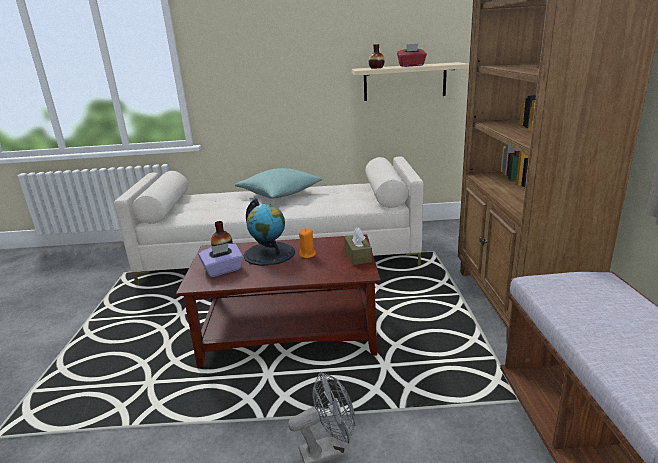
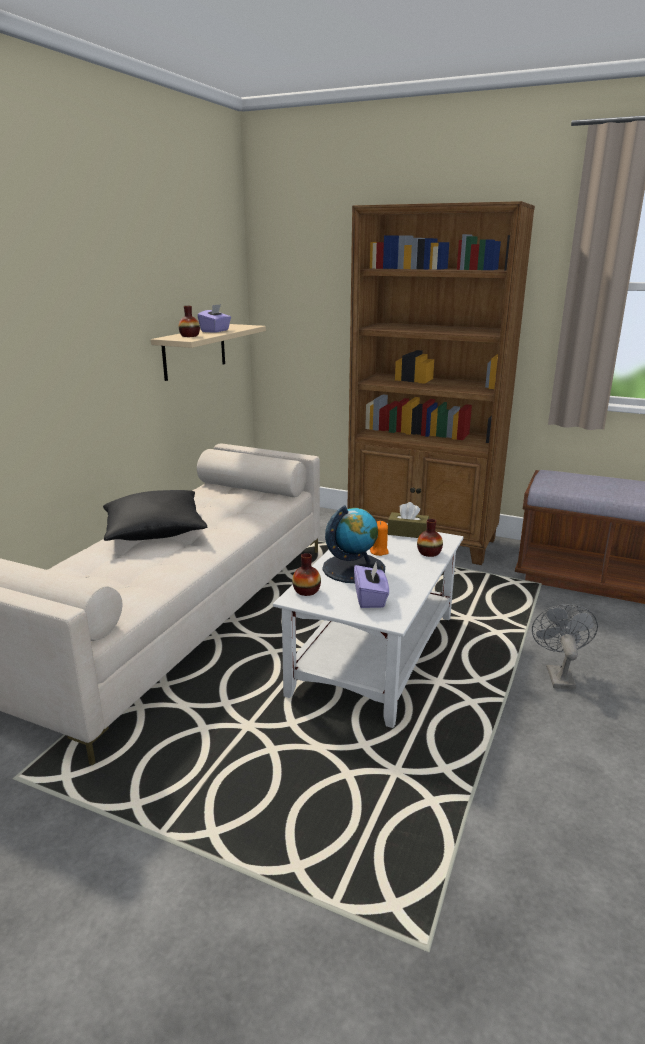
camera: 65 degrees left, 0 degrees up
brown coffee table [176,234,381,368] -> white coffee table [273,523,464,728]
turquoise pillow [235,168,323,198] -> black pillow [103,490,207,541]
red tissue box [397,44,427,67] -> purple tissue box [198,304,231,333]
none -> vase [417,519,443,557]

